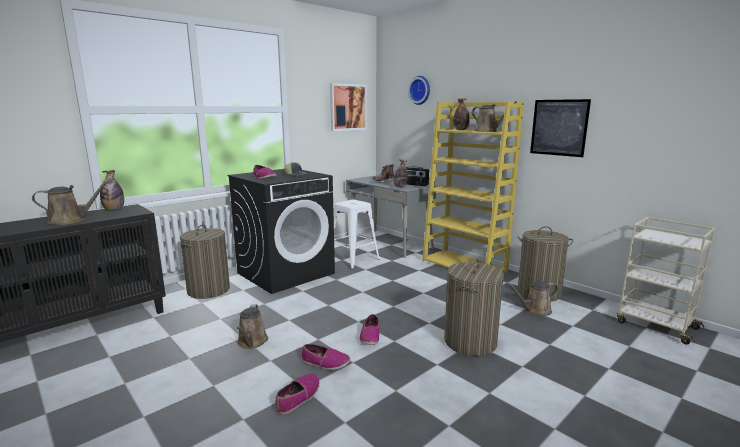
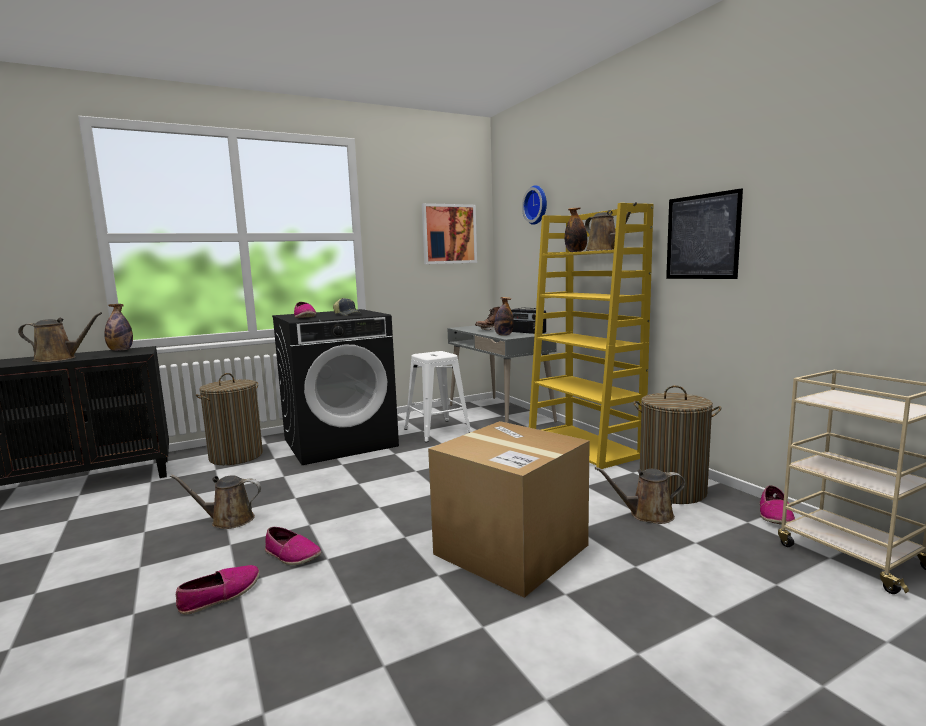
camera: 15 degrees right, 5 degrees down
brown watering can [237,304,268,349] -> brown watering can turned 75 degrees clockwise [170,475,261,529]
shoe [359,314,379,345] -> shoe moved to [760,485,795,525]
laundry basket [444,259,504,356] -> cardboard box [428,421,590,598]

